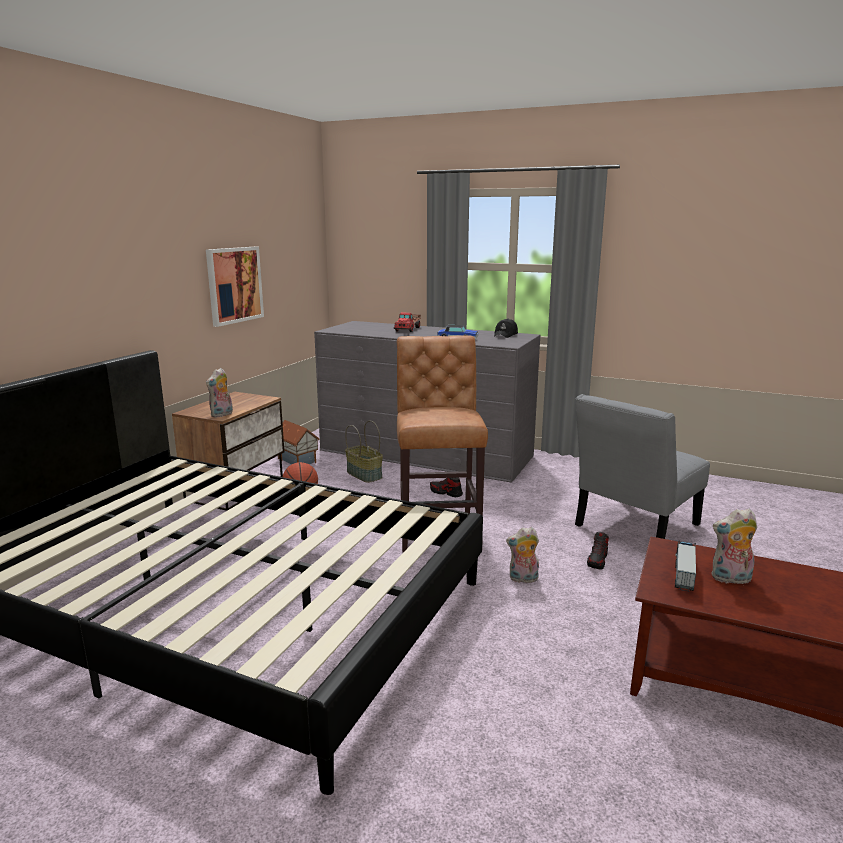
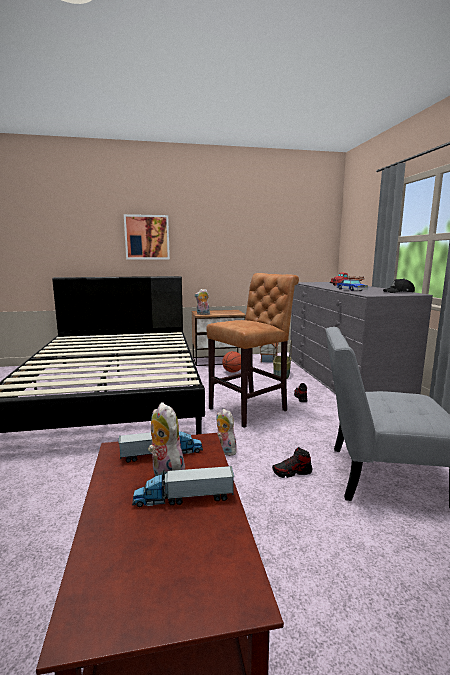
camera: 55 degrees right, 5 degrees down
picture [206,247,264,327] -> picture moved to [124,214,170,260]
none -> toy truck [132,466,234,507]

